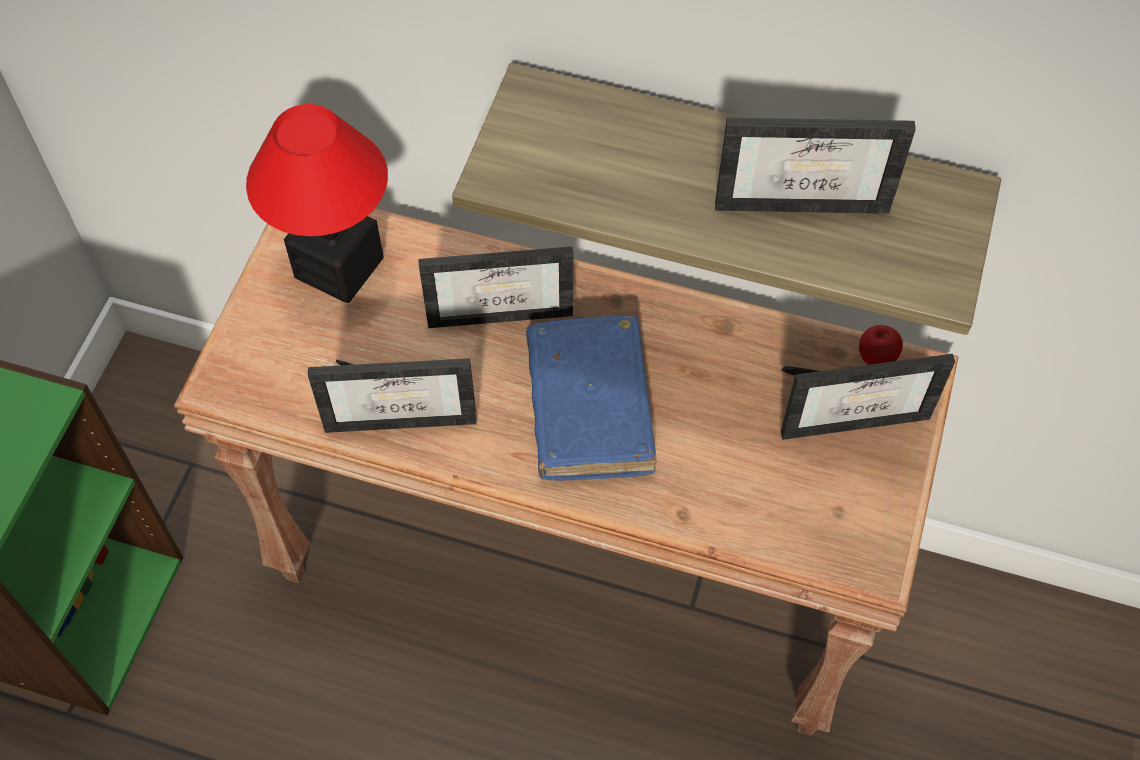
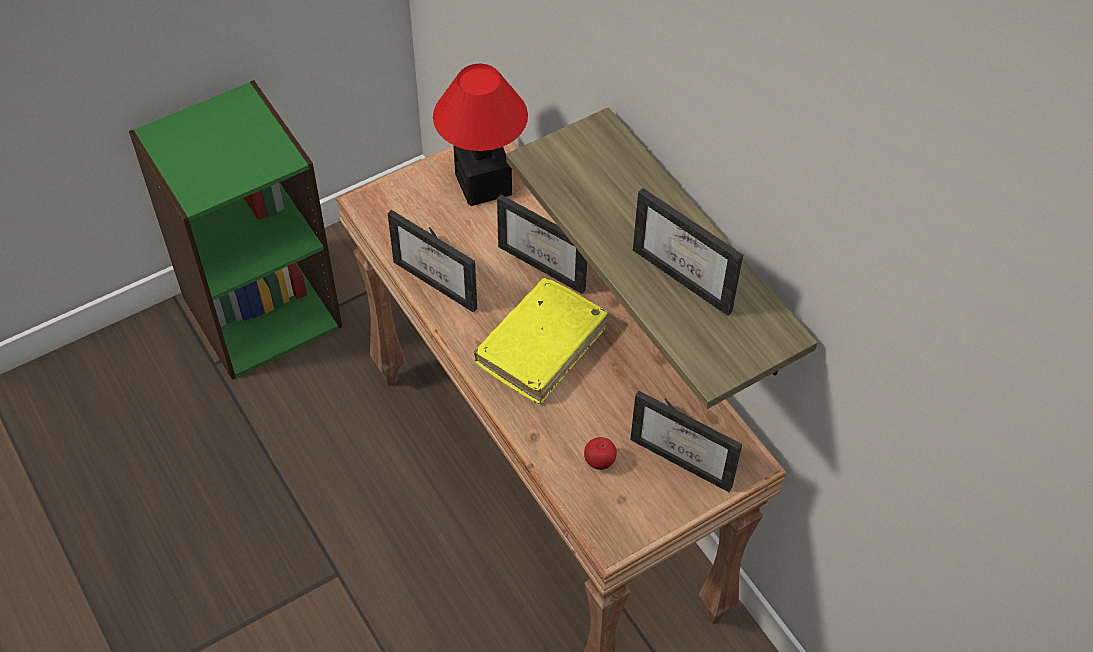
camera: 40 degrees right, 5 degrees down
blue book [526,315,656,481] -> yellow book [474,278,608,404]
apple [859,325,903,365] -> apple moved to [584,437,617,470]

